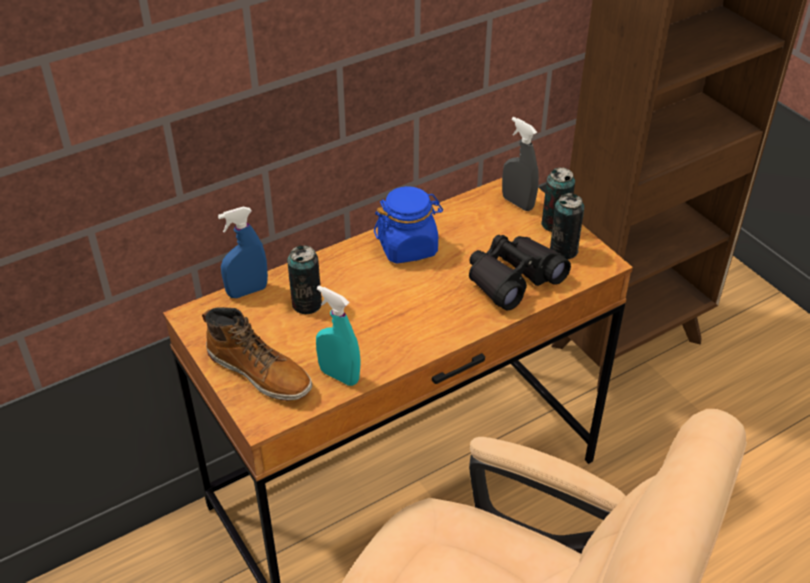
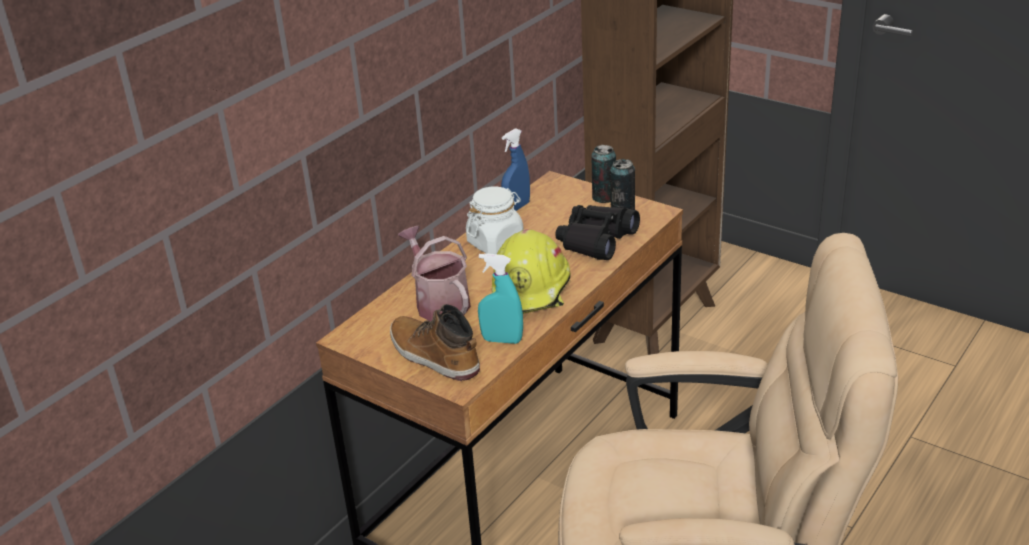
camera: 20 degrees left, 10 degrees down
boot [202,307,312,401] -> boot turned 150 degrees counterclockwise [390,304,480,381]
blue spray bottle [218,207,268,298] -> blue spray bottle moved to [501,128,530,211]
can [287,245,322,314] -> watering can [398,226,471,321]
blue jar [374,186,443,264] -> white jar [466,186,524,254]
grey spray bottle [502,117,539,211] -> none
none -> yellow hard hat [492,229,571,314]

